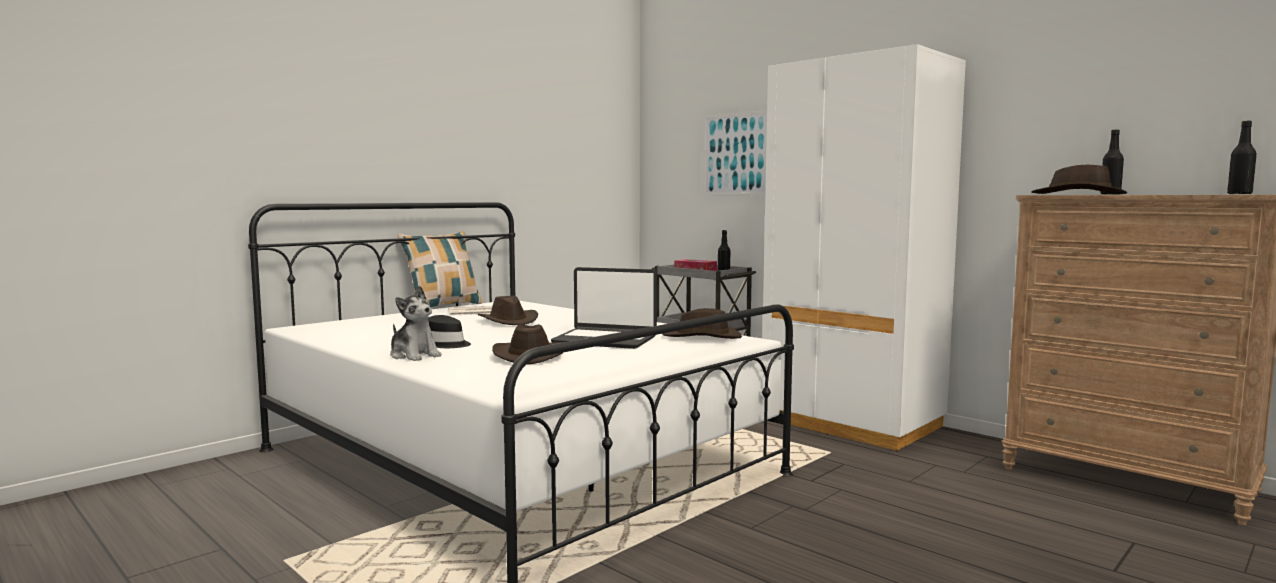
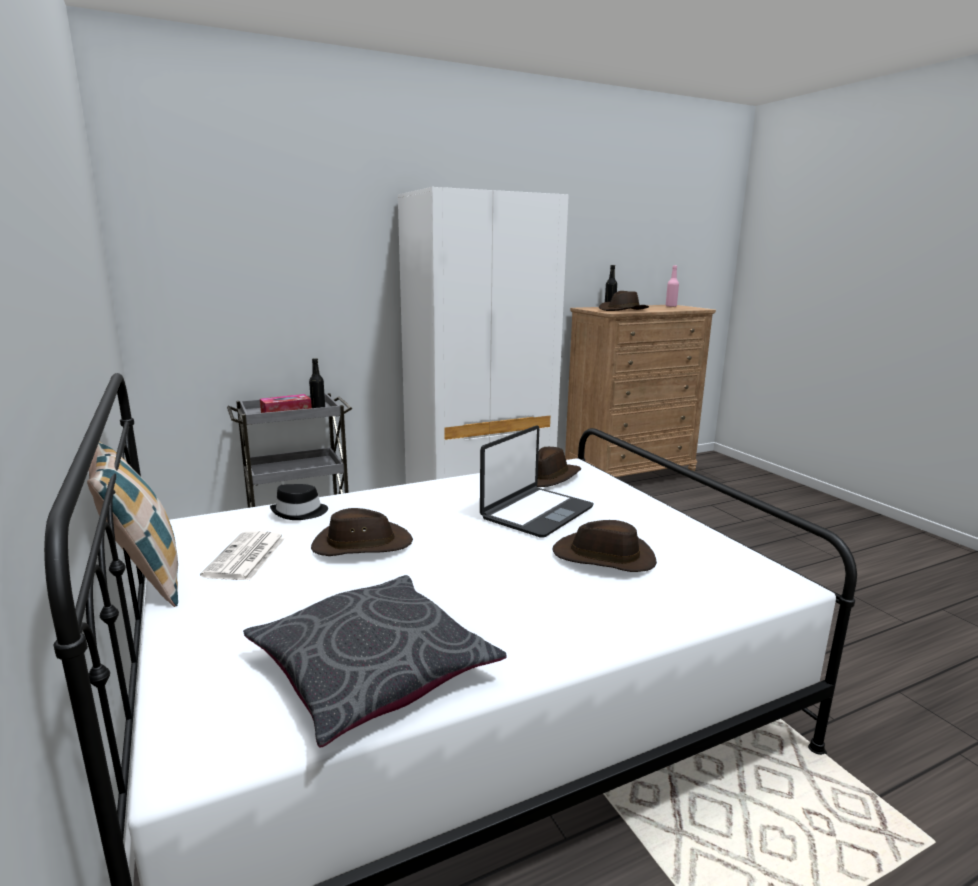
camera: 70 degrees left, 10 degrees up
plush toy [390,285,442,361] -> none
black hat [428,315,471,348] -> black hat moved to [270,484,328,520]
picture [703,110,767,196] -> none
black bottle [1227,121,1257,194] -> pink bottle [666,265,679,307]
none -> grey pillow [243,575,506,747]

